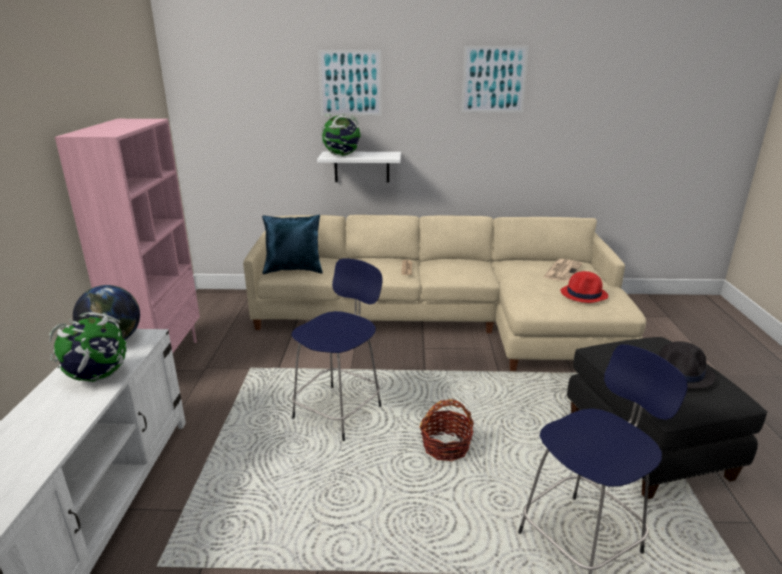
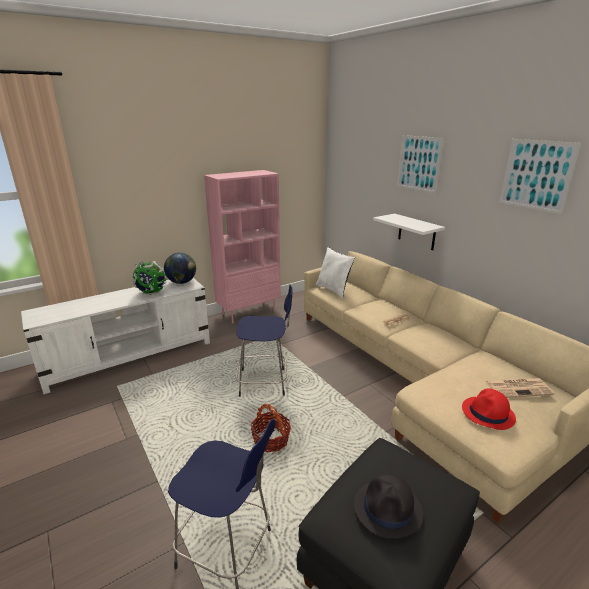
camera: 55 degrees right, 0 degrees up
blue pillow [262,215,323,274] -> white pillow [315,247,355,299]
globe [321,114,361,156] -> none

